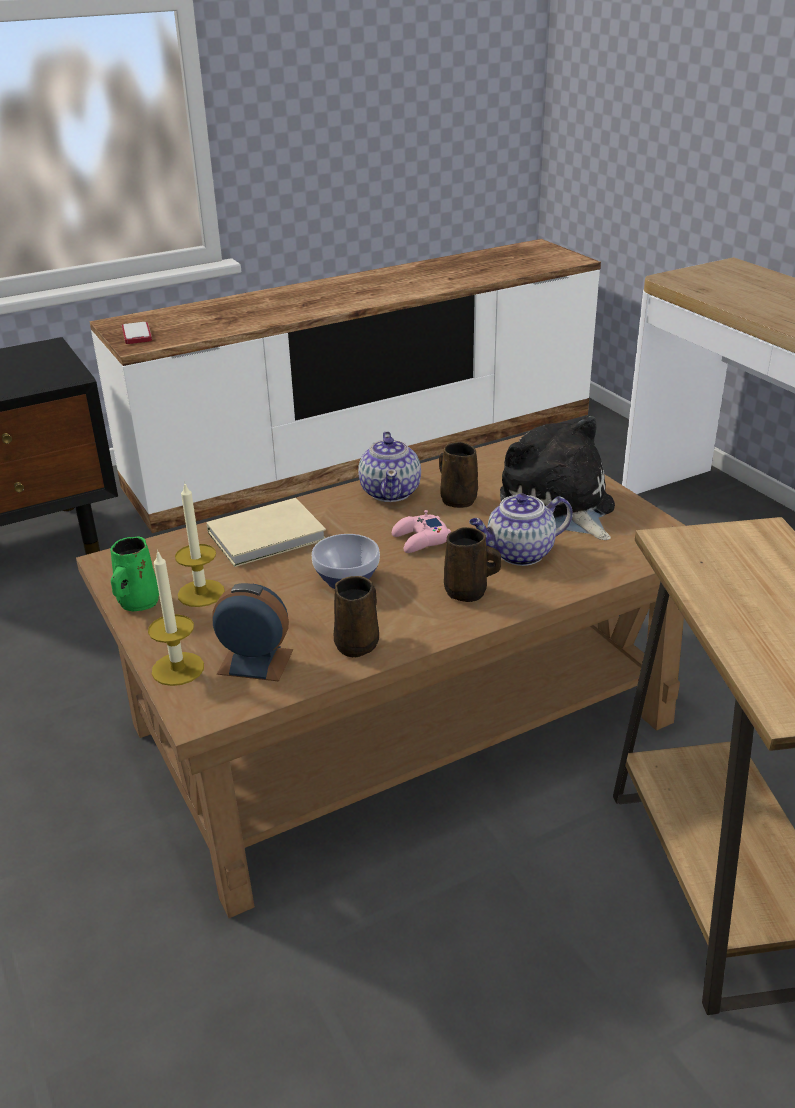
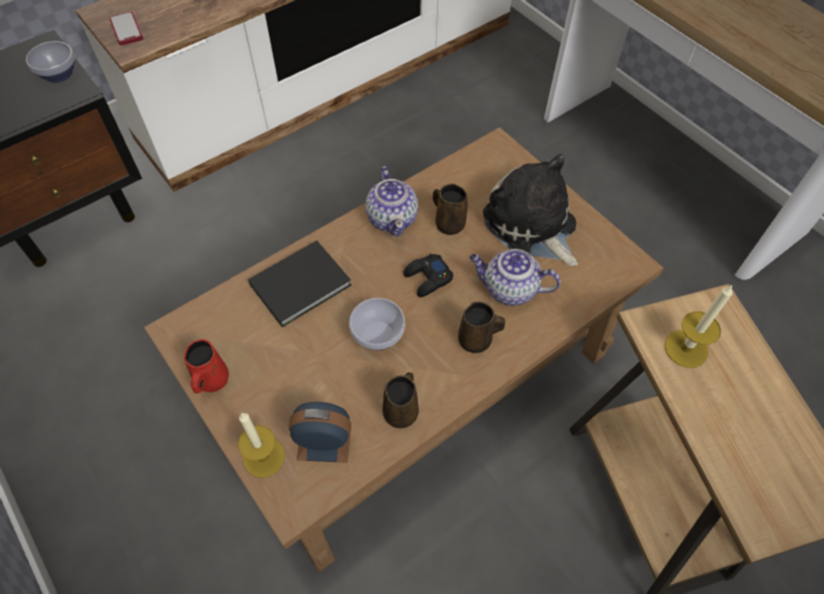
camera: 10 degrees left, 25 degrees up
green mug [110,537,159,611] -> red mug [184,339,229,393]
candle [175,482,225,607] -> candle moved to [664,284,733,368]
beige book [207,498,326,567] -> black book [248,240,351,327]
pink game controller [392,510,451,553] -> black game controller [403,254,453,297]
teapot [469,494,573,566] -> teapot turned 45 degrees clockwise [469,249,561,306]
none -> bowl [26,41,75,83]

